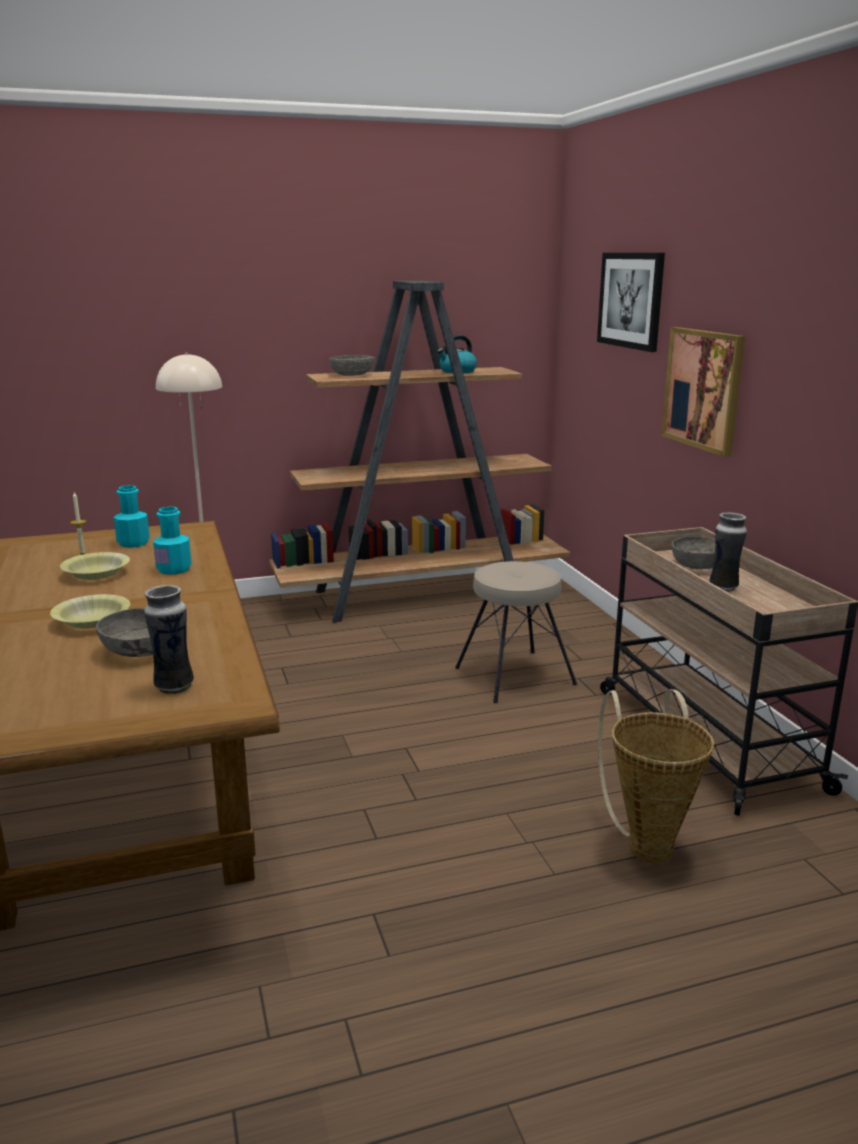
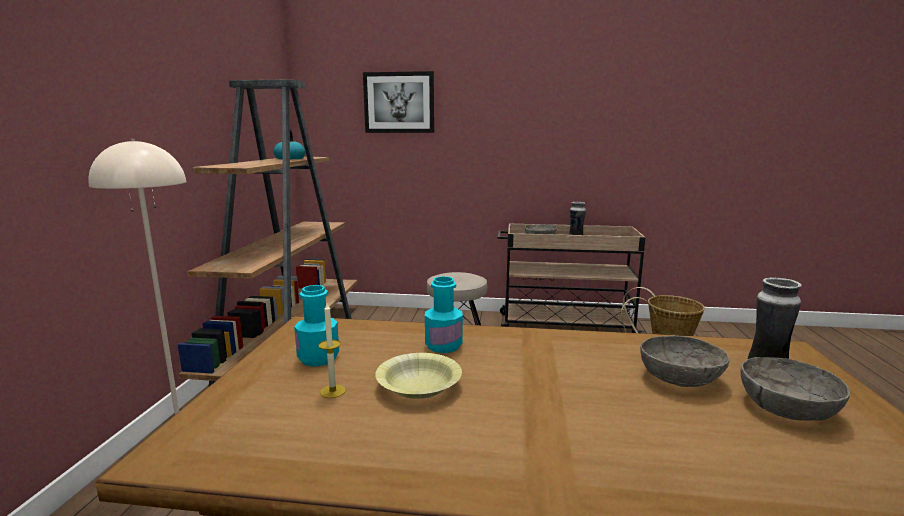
camera: 65 degrees left, 5 degrees down
yellow bowl [50,594,130,629] -> none
grey bowl [329,355,375,376] -> grey bowl moved to [741,357,850,421]
picture [661,327,745,457] -> none

